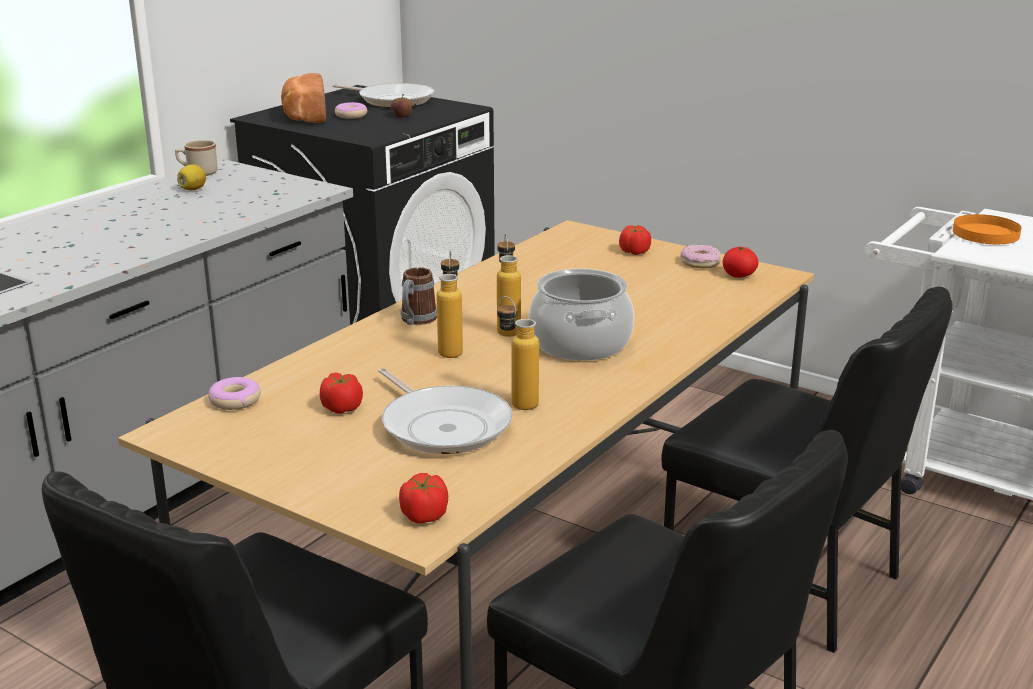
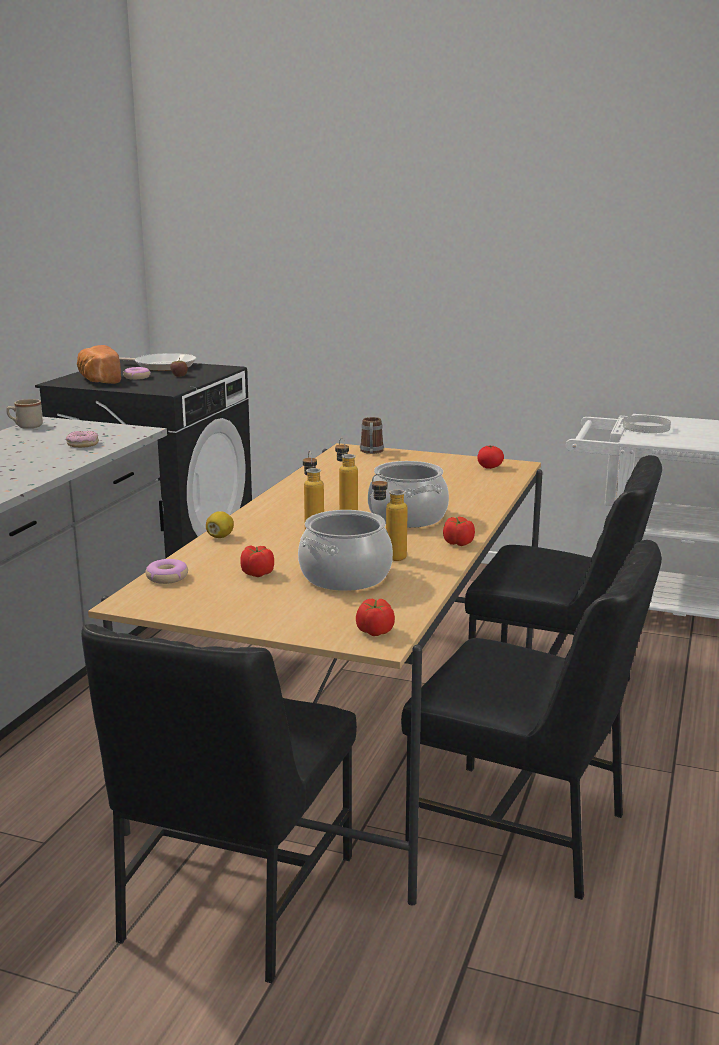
camera: 15 degrees left, 5 degrees down
lemon [177,164,206,190] -> lemon moved to [206,511,234,538]
frying pan [378,368,513,454] -> cooking pot [298,510,393,591]
mug [401,267,437,325] -> mug moved to [360,417,384,454]
tomato [619,225,651,255] -> tomato moved to [443,517,475,546]
donut [681,245,721,268] -> donut moved to [66,431,99,448]
orange plate [953,214,1021,244] -> white plate [623,415,671,433]

